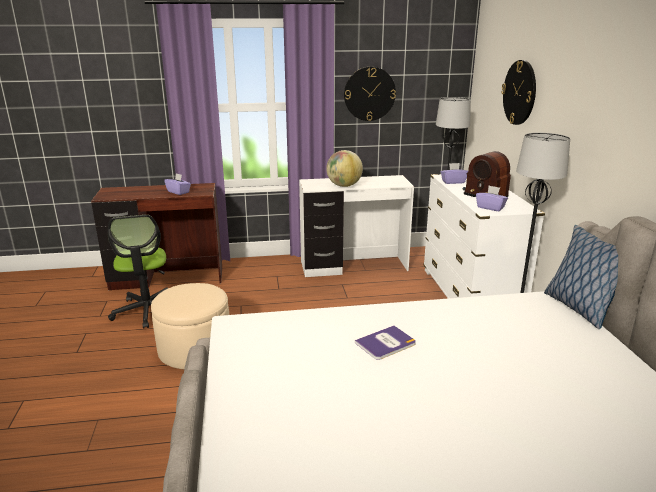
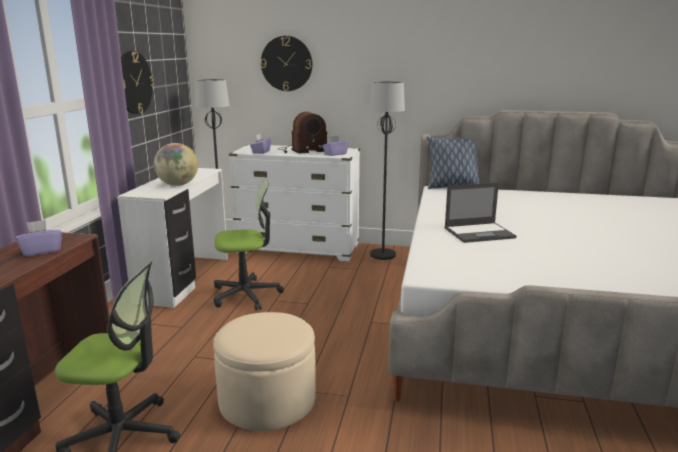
camera: 70 degrees left, 5 degrees down
book [355,325,416,360] -> laptop [444,183,517,243]
none -> office chair [214,177,284,311]

